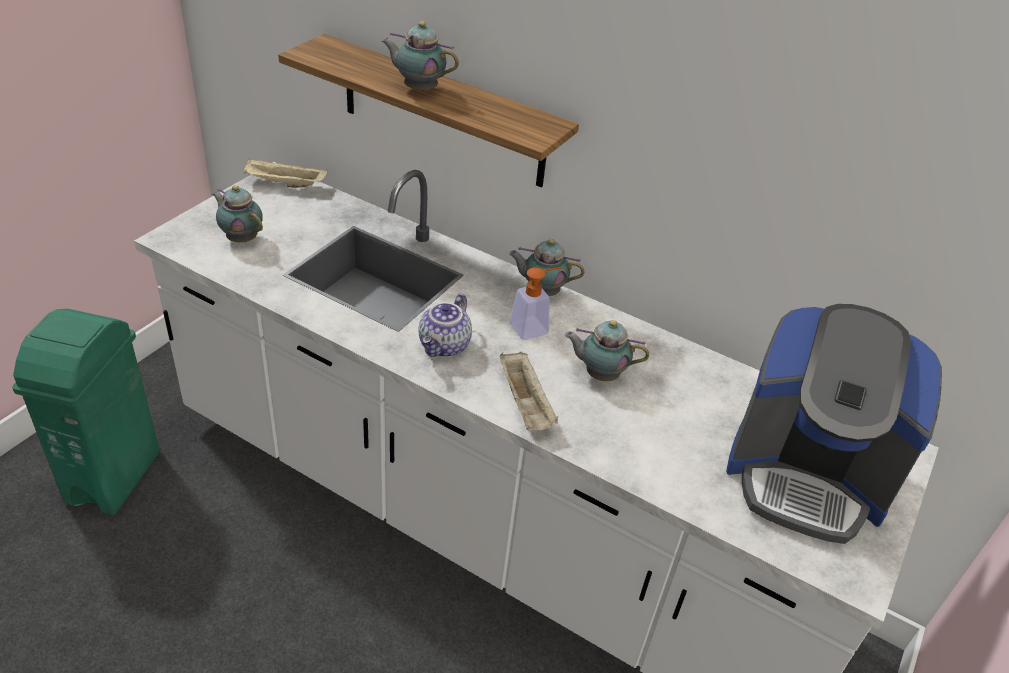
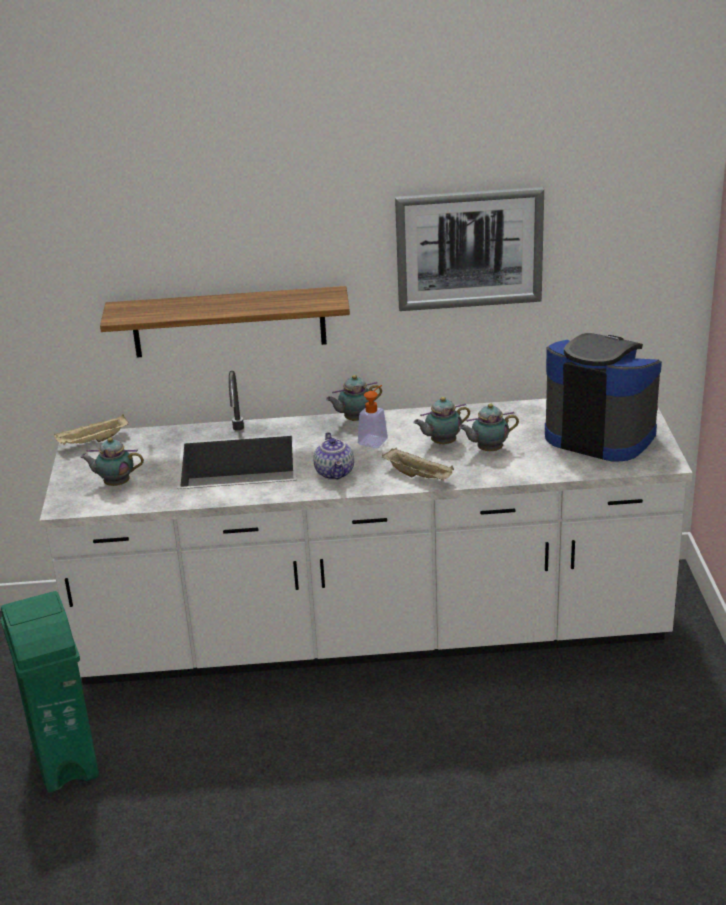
camera: 30 degrees left, 10 degrees down
teapot [382,21,459,91] -> teapot moved to [459,403,519,451]
coffee machine [726,304,942,544] -> coffee machine turned 135 degrees counterclockwise [545,333,662,461]
none -> picture [395,187,544,311]

